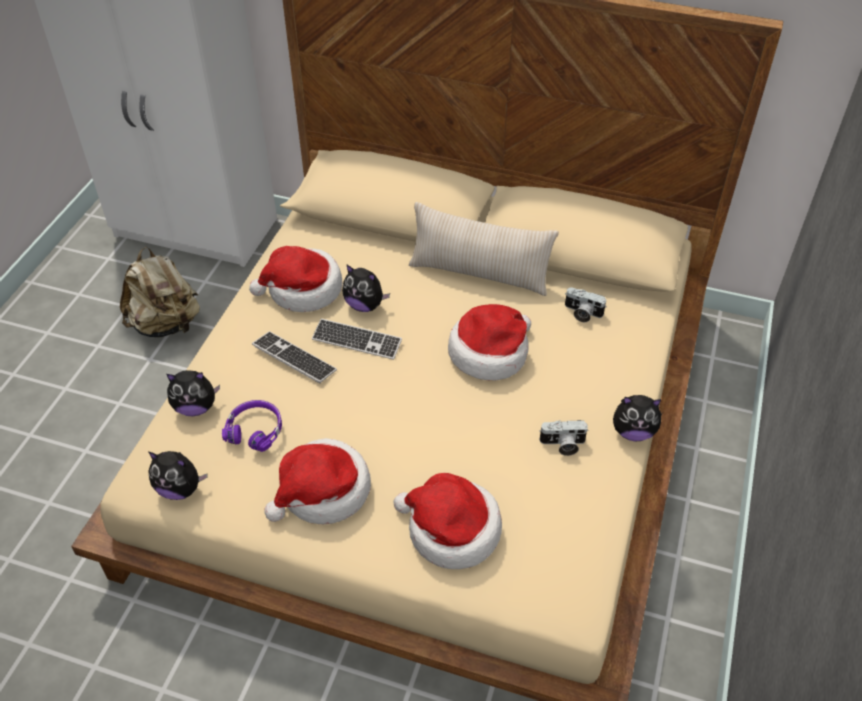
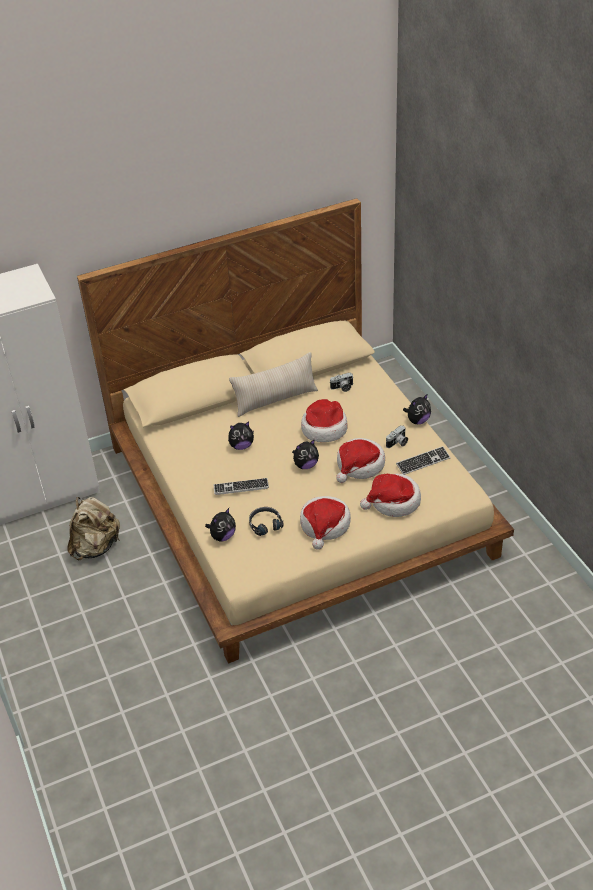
camera: 40 degrees left, 5 degrees down
plush toy [148,451,208,500] -> plush toy moved to [292,439,319,469]
purple headphones [222,400,282,452] -> black headphones [249,507,283,536]
hat [249,246,342,312] -> hat moved to [336,438,385,483]
keyboard [312,318,402,360] -> keyboard moved to [396,446,451,475]

